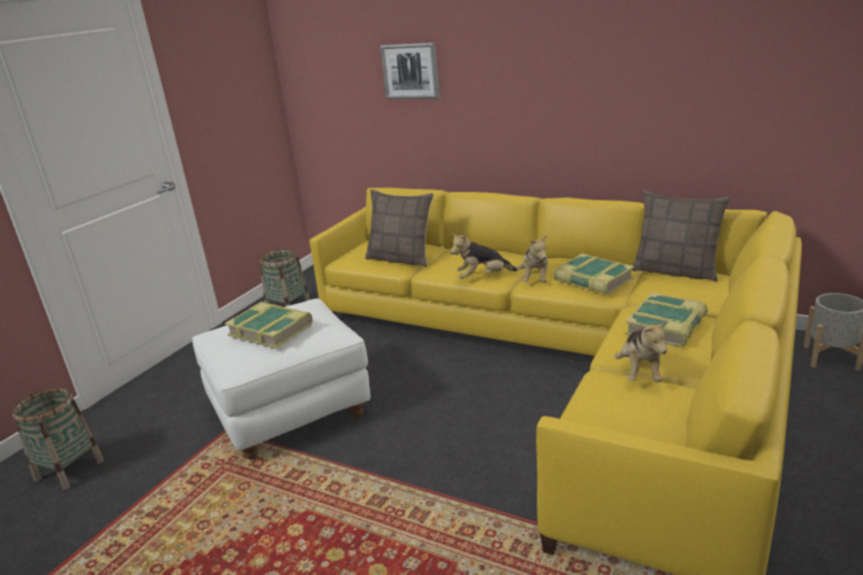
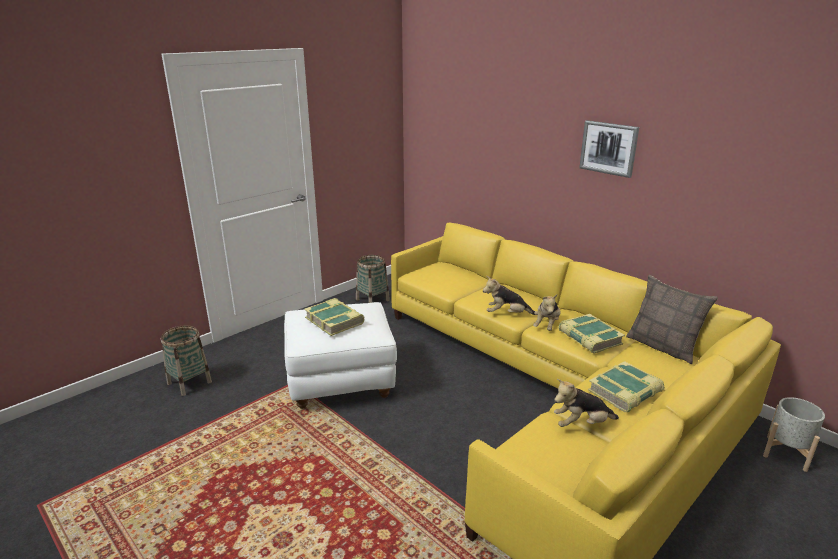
camera: 15 degrees right, 0 degrees up
pillow [365,189,433,267] -> none
picture [380,42,440,99] -> picture moved to [579,120,639,178]
plush toy [614,319,667,382] -> plush toy turned 60 degrees clockwise [554,379,619,427]

